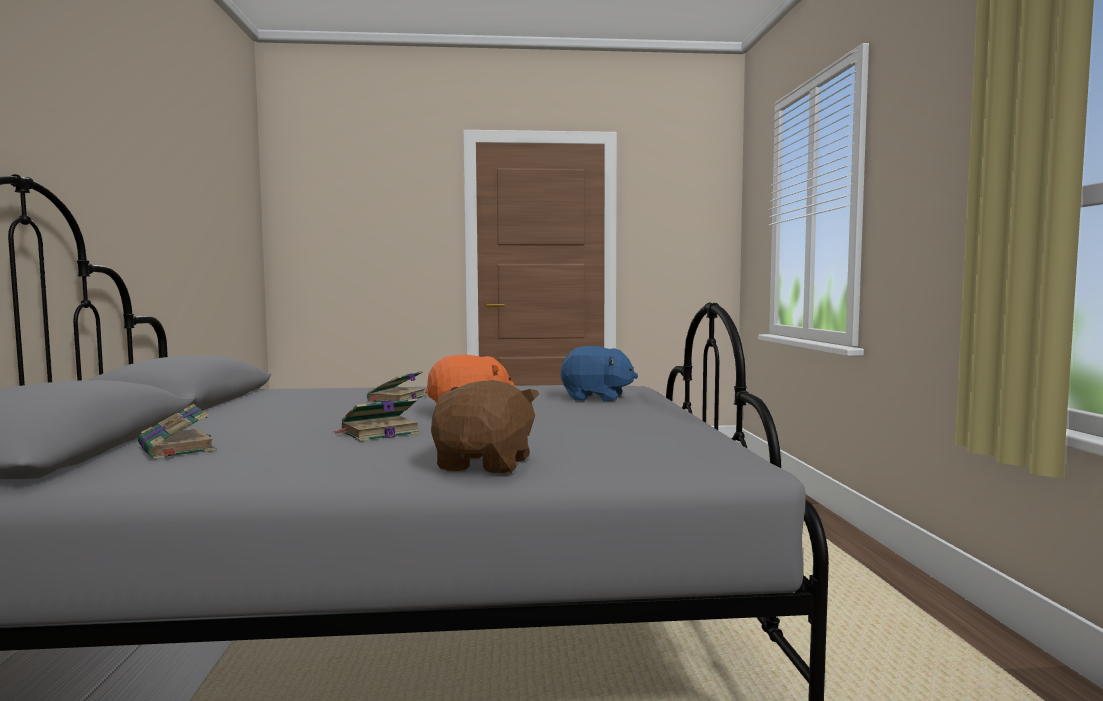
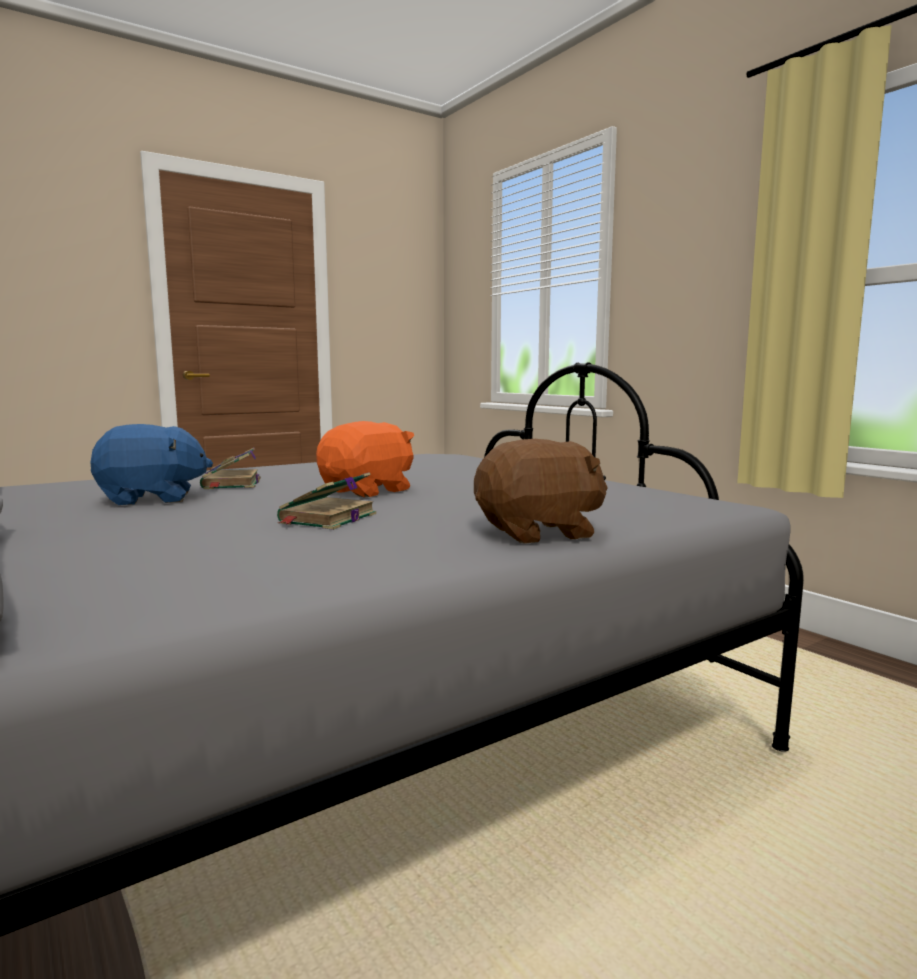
camera: 30 degrees left, 5 degrees up
book [138,404,216,459] -> none
brown plush toy [431,380,539,474] -> brown plush toy turned 90 degrees clockwise [474,439,607,544]
blue plush toy [561,346,638,402] -> blue plush toy moved to [90,424,213,505]

